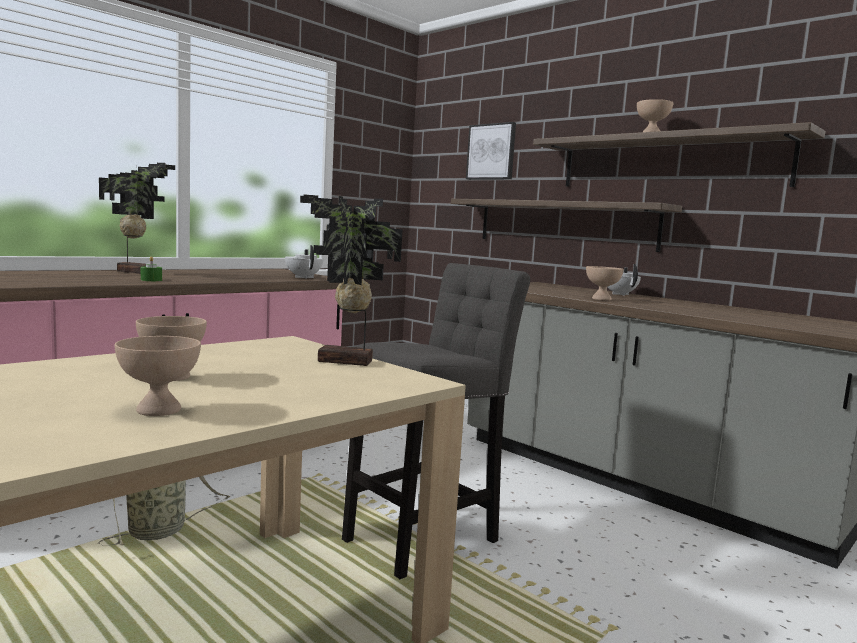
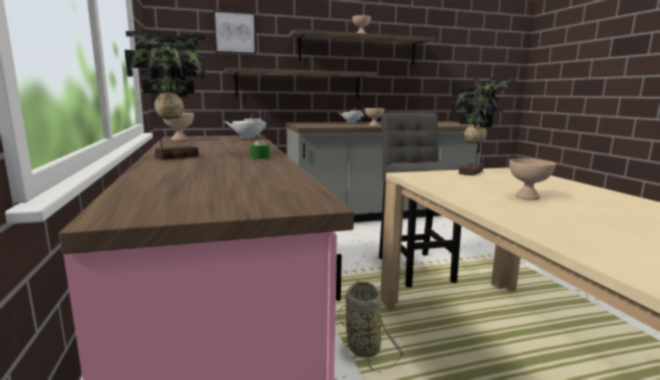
camera: 60 degrees left, 5 degrees up
beige bowl [115,336,201,416] -> beige bowl moved to [163,113,194,141]

